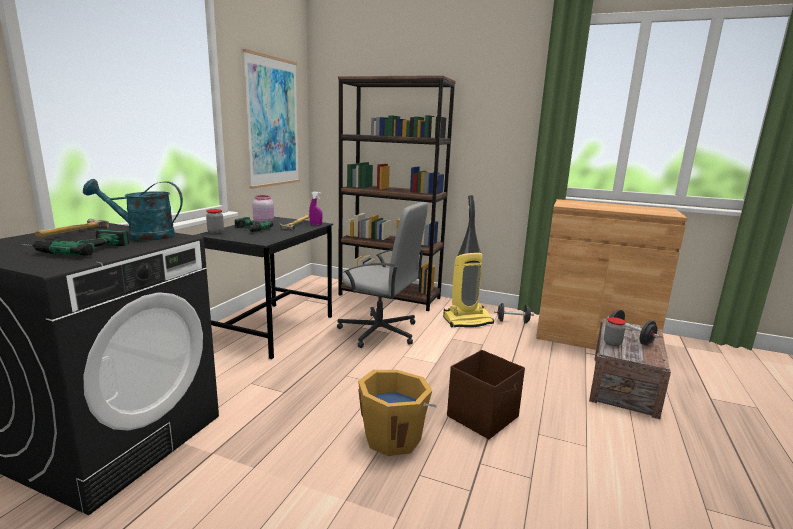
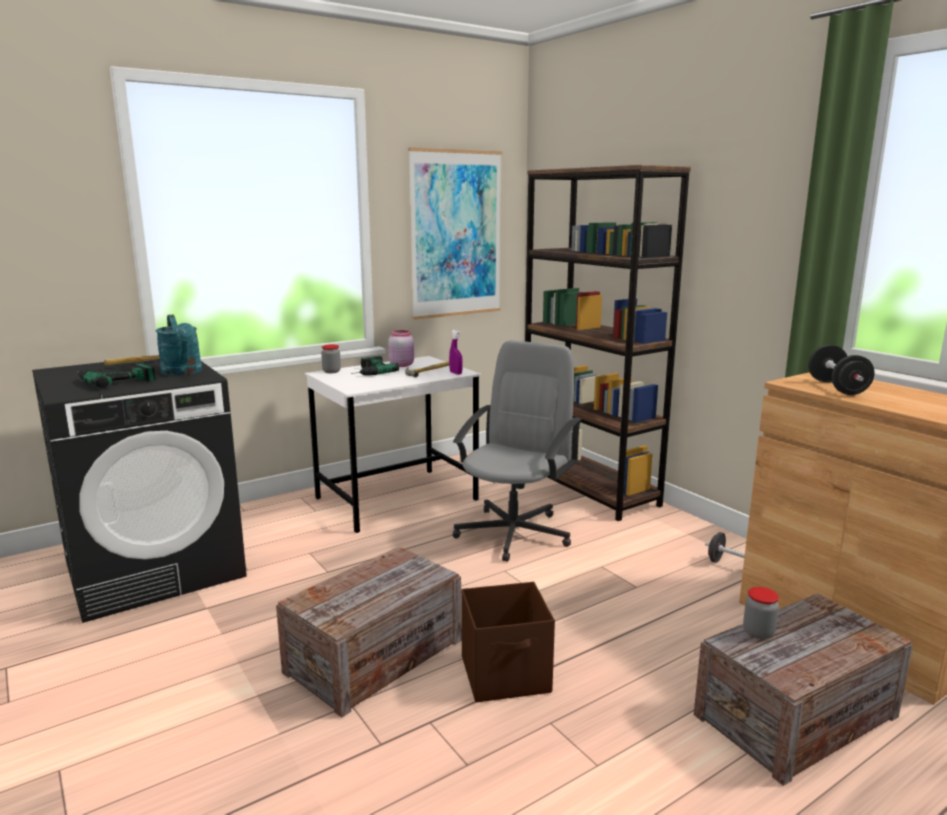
camera: 35 degrees right, 0 degrees up
turquoise watering can [83,179,183,241] -> turquoise watering can turned 150 degrees counterclockwise [155,314,202,376]
black desk [195,217,333,359] -> white desk [305,356,481,533]
grey office chair [337,202,428,348] -> grey office chair turned 120 degrees counterclockwise [452,340,582,562]
orange bucket [358,370,437,456] -> crate [276,546,461,718]
vacuum cleaner [443,195,494,328] -> none
black dumbbell [607,309,659,345] -> black dumbbell moved to [808,345,875,395]

